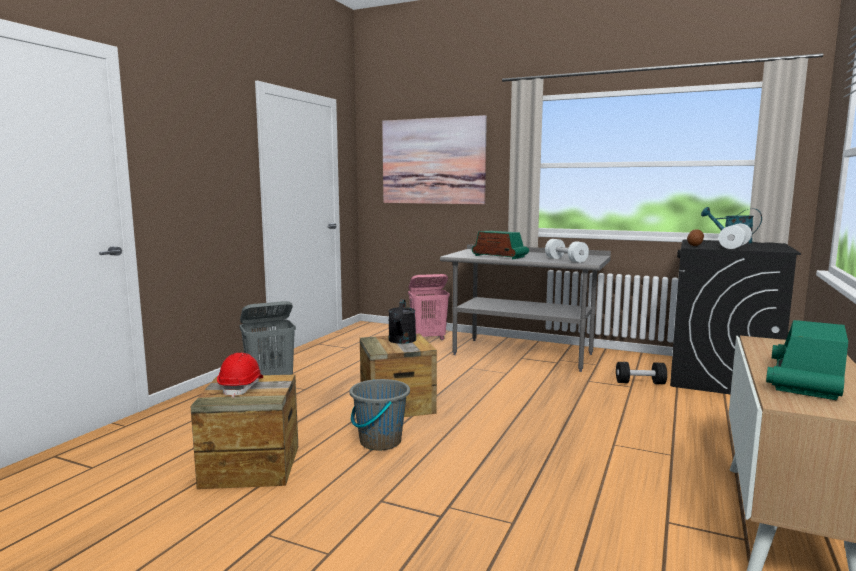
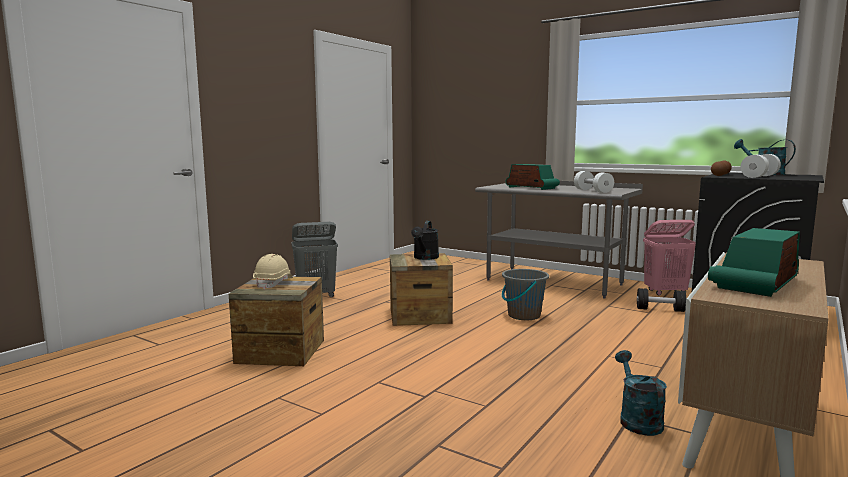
camera: 10 degrees right, 0 degrees up
red hard hat [217,353,263,398] -> beige hard hat [253,254,293,290]
grey bucket [349,379,410,450] -> grey bucket moved to [502,269,549,320]
picture [382,115,487,204] -> none
pink laundry basket [408,274,450,340] -> pink laundry basket moved to [643,220,696,295]
none -> turquoise watering can [615,350,667,436]

